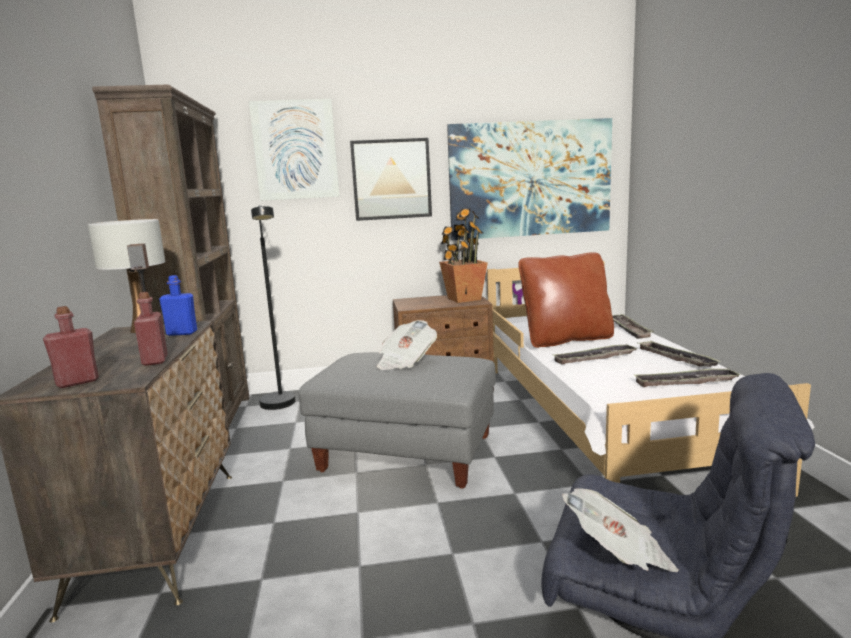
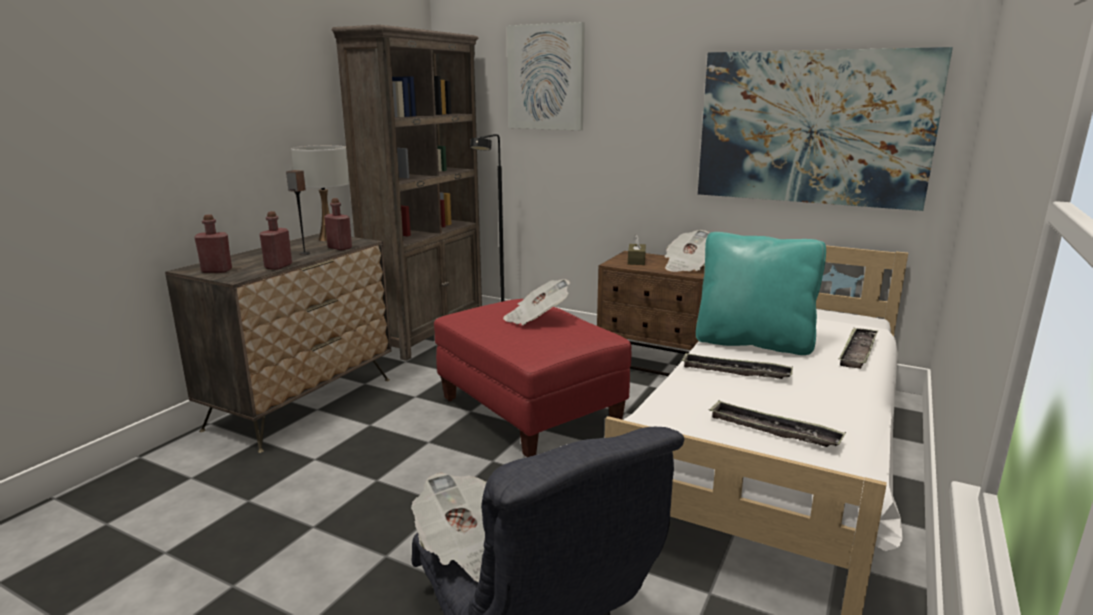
camera: 35 degrees right, 5 degrees up
blue bottle [159,275,197,336] -> red bottle [324,198,352,250]
grey ottoman [298,352,496,489] -> red ottoman [434,299,631,457]
picture [350,138,432,221] -> none
potted plant [439,209,488,303] -> newspaper [664,230,709,272]
brown pillow [518,252,614,348] -> turquoise pillow [696,232,826,355]
tray [638,340,721,367] -> none
none -> brown tissue box [628,234,646,265]

